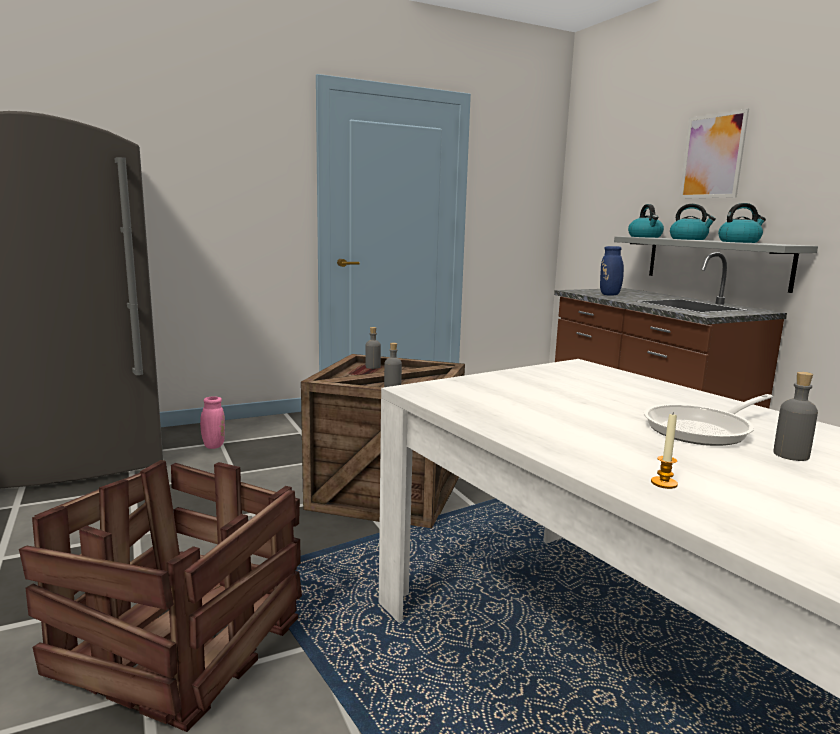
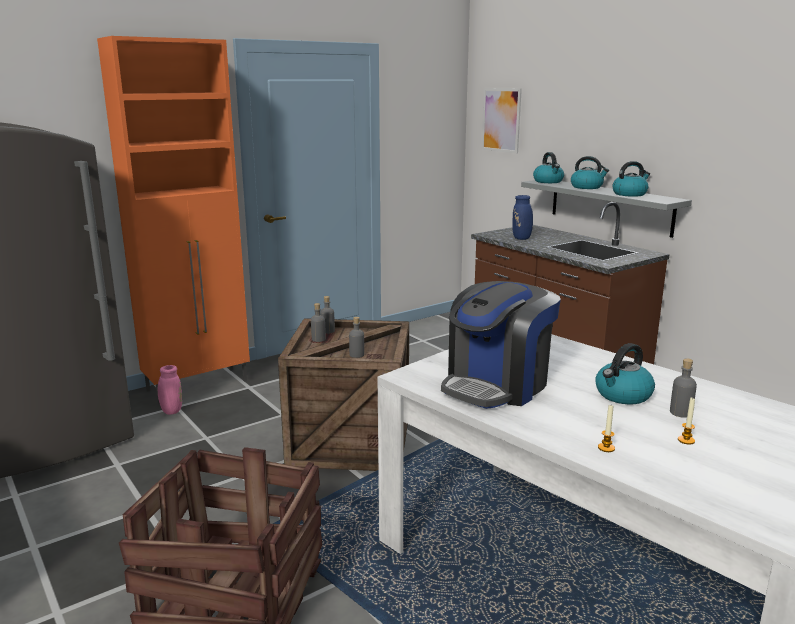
camera: 10 degrees left, 5 degrees up
frying pan [644,394,773,446] -> kettle [595,343,655,404]
picture [679,108,749,199] -> picture moved to [482,88,522,153]
none -> orange cabinet [97,36,250,404]
none -> grey bottle [311,303,326,342]
none -> coffee machine [441,281,561,409]
none -> candle [678,398,695,445]

